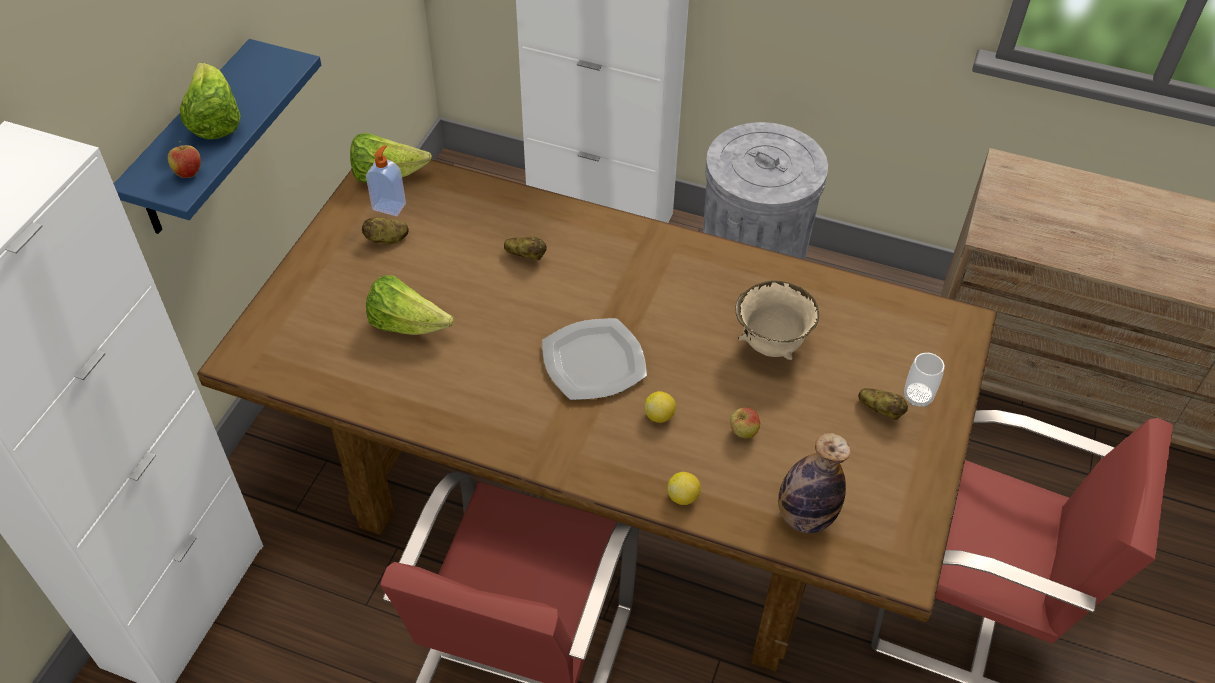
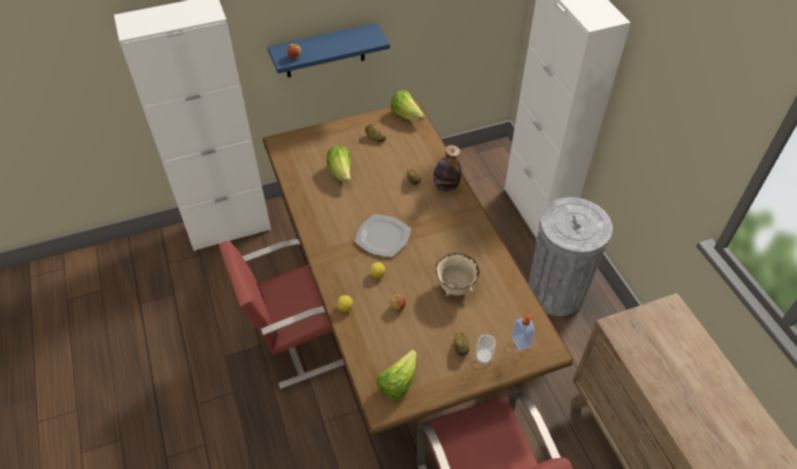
camera: 50 degrees right, 0 degrees up
lettuce [180,63,240,140] -> lettuce moved to [376,350,417,400]
soap dispenser [366,145,406,216] -> soap dispenser moved to [511,314,535,351]
bottle [778,433,851,533] -> bottle moved to [433,145,461,192]

